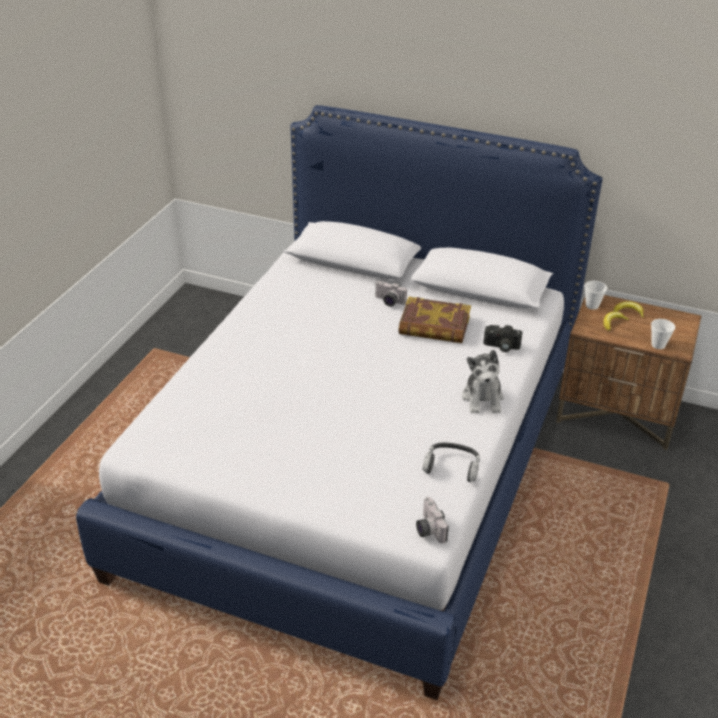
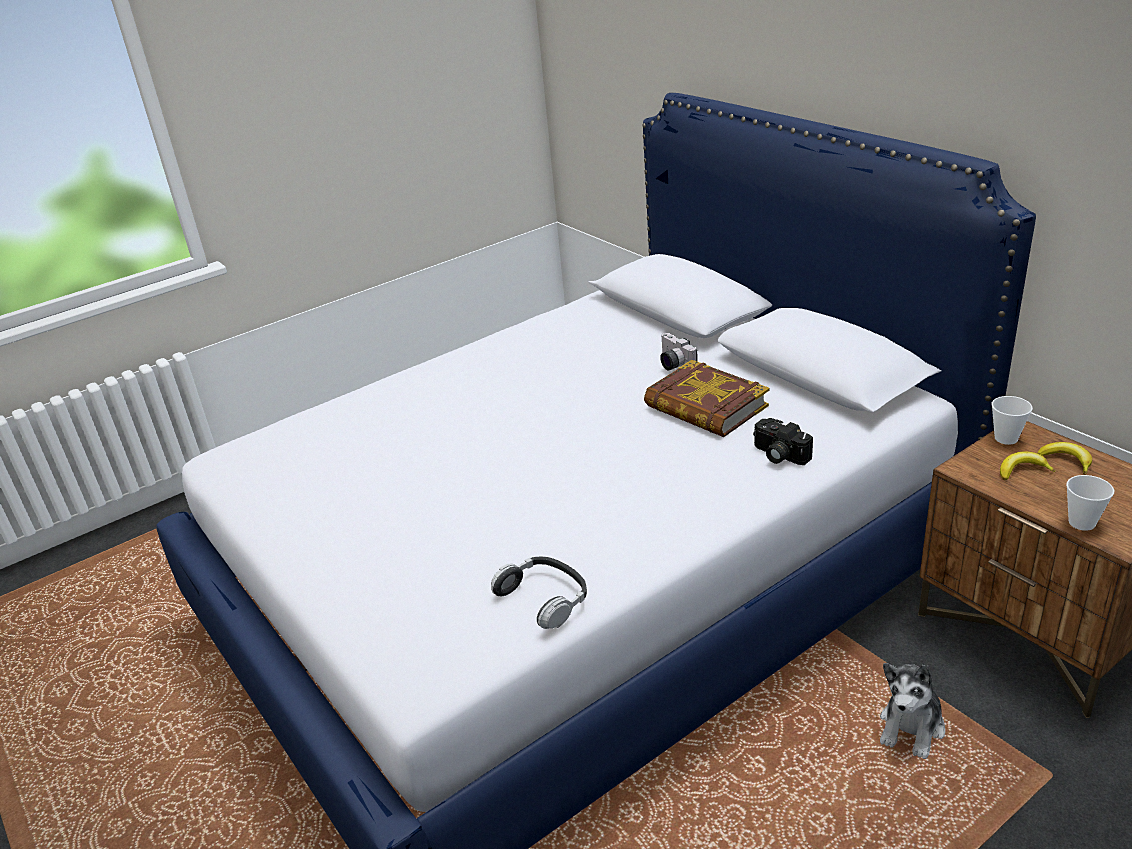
camera: 35 degrees right, 5 degrees down
camera [416,497,449,544] -> none
plush toy [462,350,504,413] -> plush toy moved to [880,663,945,759]

